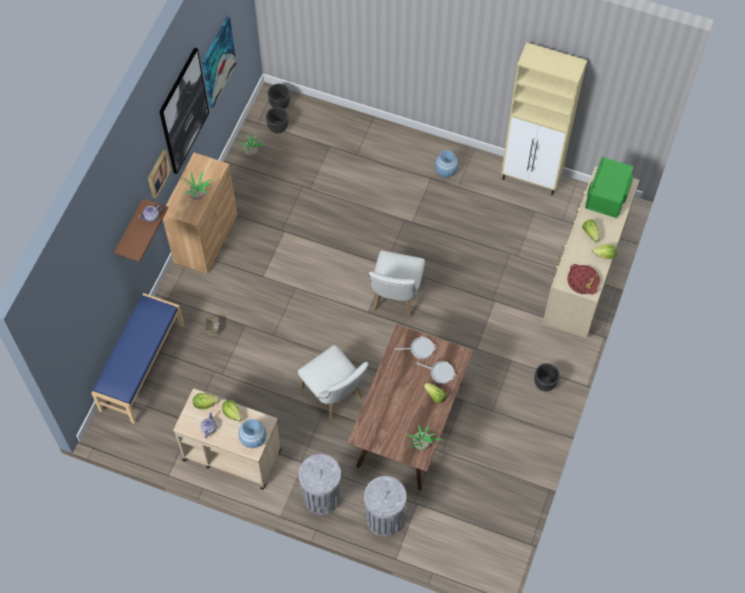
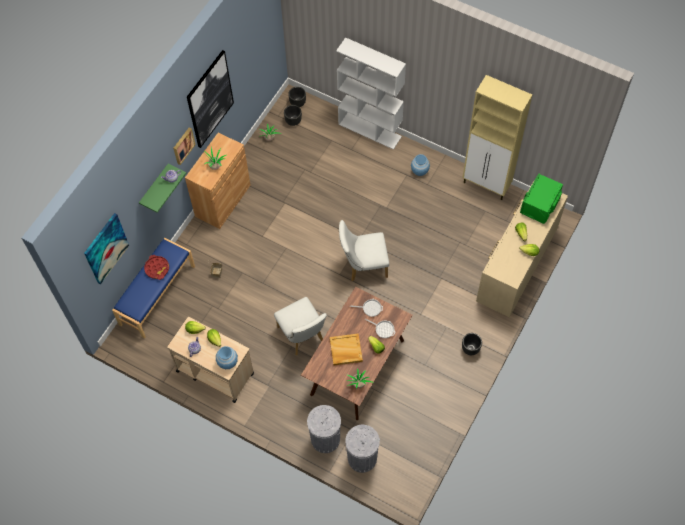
camera: 10 degrees right, 0 degrees up
brown shelf [114,199,168,262] -> green shelf [139,164,186,213]
picture [202,17,236,108] -> picture moved to [84,213,129,285]
grey trash can [299,454,341,515] -> grey trash can moved to [345,425,380,473]
white chair [369,251,425,317] -> white chair turned 60 degrees clockwise [339,220,389,281]
red tray [567,264,600,295] -> red tray moved to [144,255,169,280]
none -> beige tray [330,333,363,366]
none -> white bookcase [336,37,406,150]

